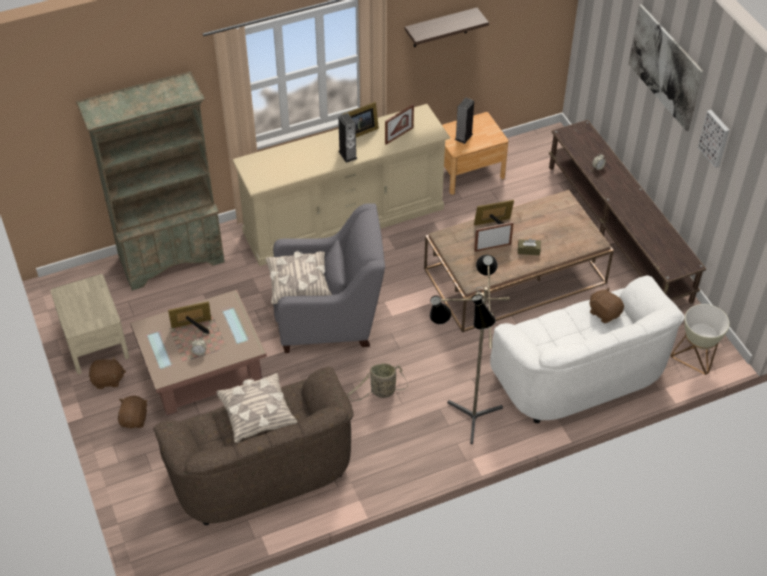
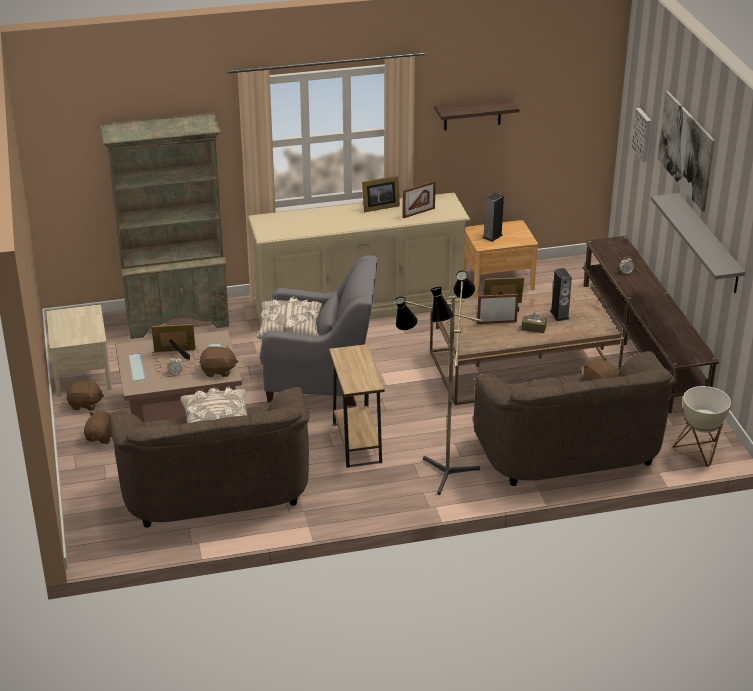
camera: 10 degrees right, 15 degrees down
speaker [338,113,357,163] -> speaker moved to [550,268,572,321]
basket [347,363,408,401] -> brown side table [329,344,385,468]
white sofa [490,276,685,423] -> brown sofa [473,351,676,486]
picture [698,110,729,168] -> picture moved to [632,108,651,162]
none -> brown plush toy [200,345,238,377]
none -> grey shelf [651,193,745,293]

